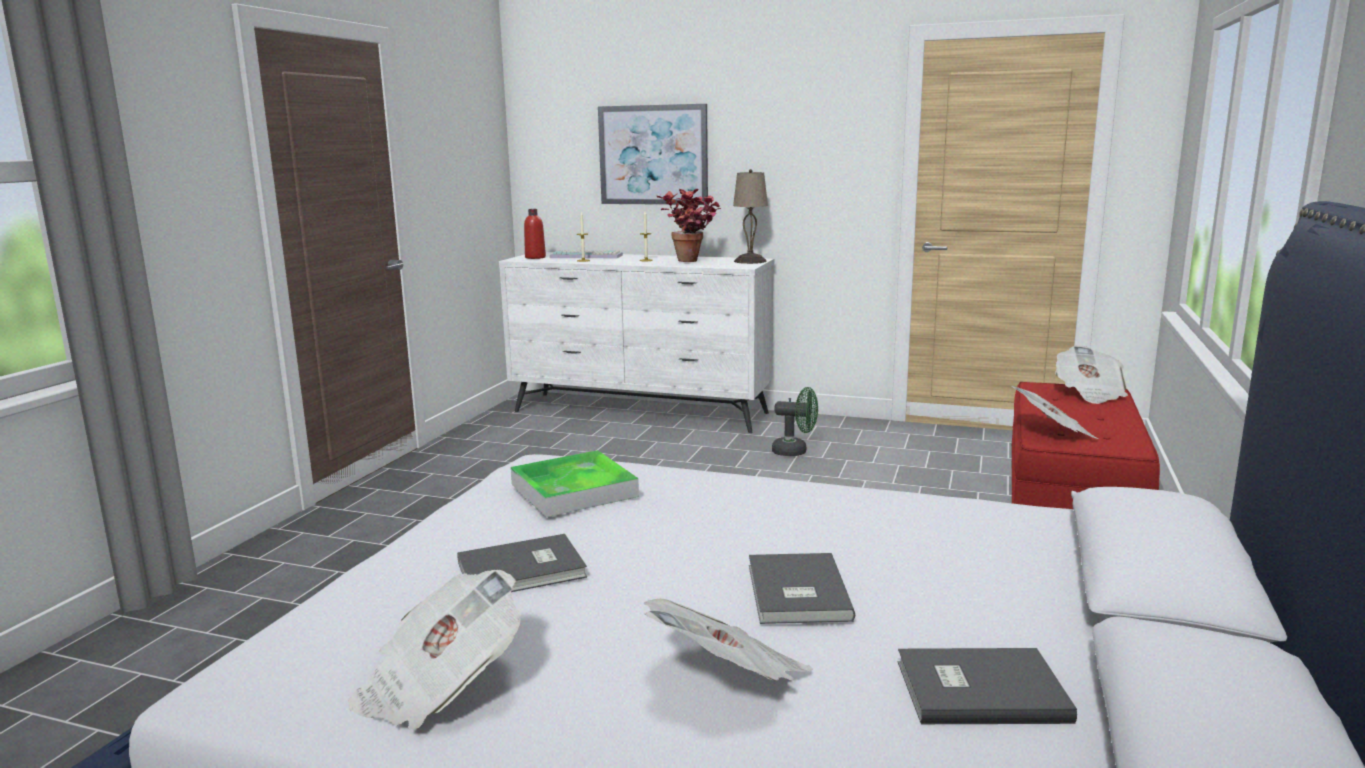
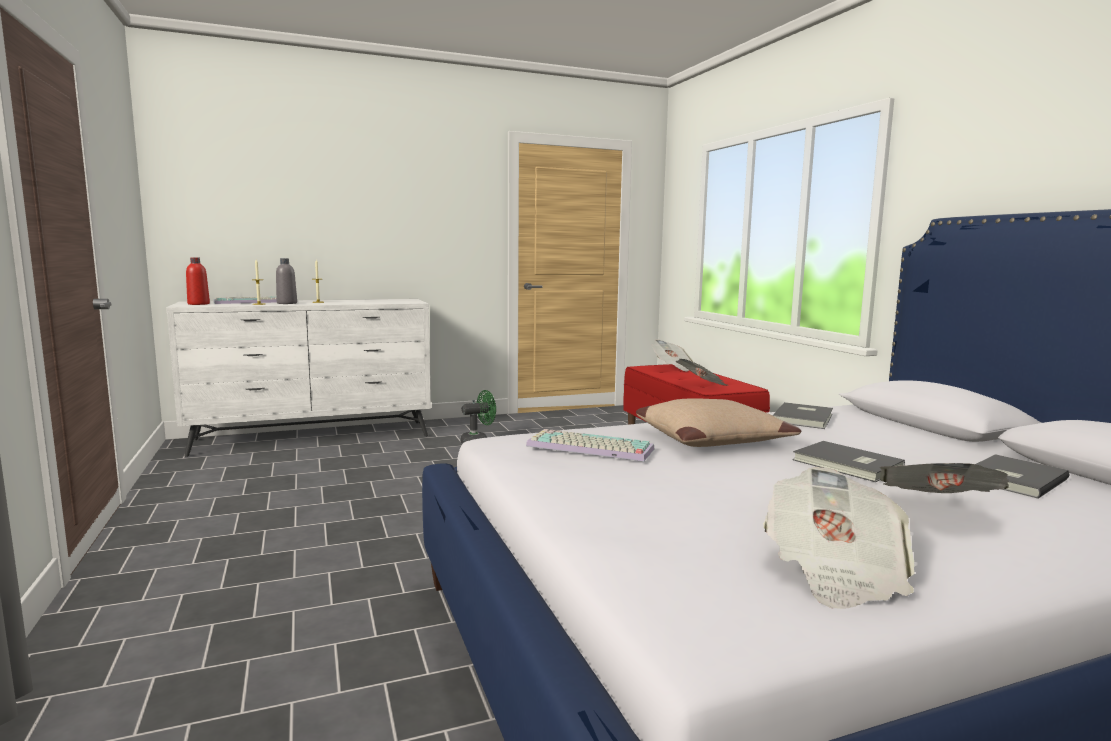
camera: 40 degrees left, 5 degrees down
grey book [457,534,587,592] -> grey book moved to [773,402,833,429]
tray [511,450,639,517] -> keyboard [526,429,654,461]
picture [598,104,708,205] -> none
potted plant [657,189,721,262] -> none
beige table lamp [733,169,768,264] -> none
none -> grey bottle [276,258,297,304]
none -> beige pillow [636,398,802,447]

